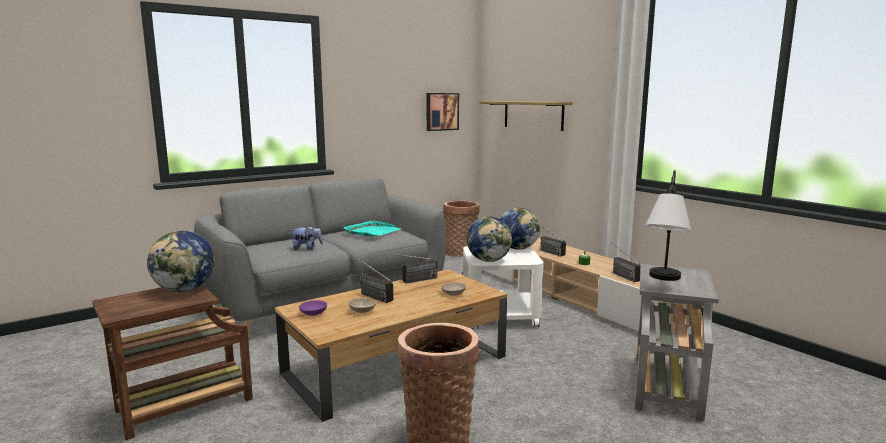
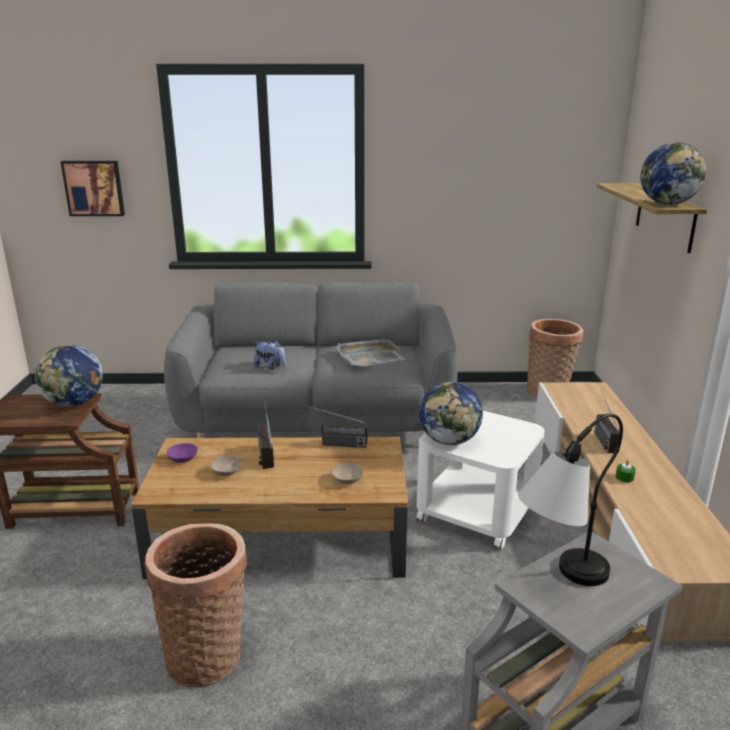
camera: 35 degrees right, 10 degrees up
turquoise tray [343,221,401,237] -> grey tray [336,339,405,367]
picture [426,93,459,131] -> picture moved to [60,161,125,216]
globe [500,208,540,250] -> globe moved to [640,142,707,205]
radio [609,241,640,282] -> none

